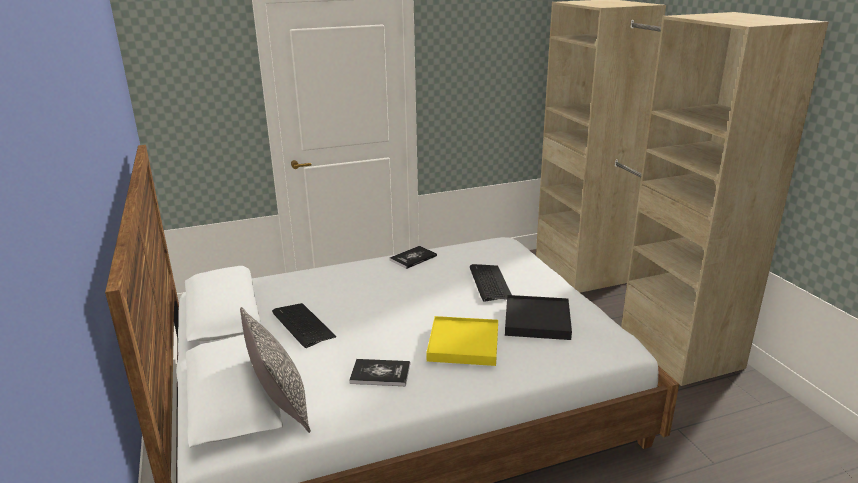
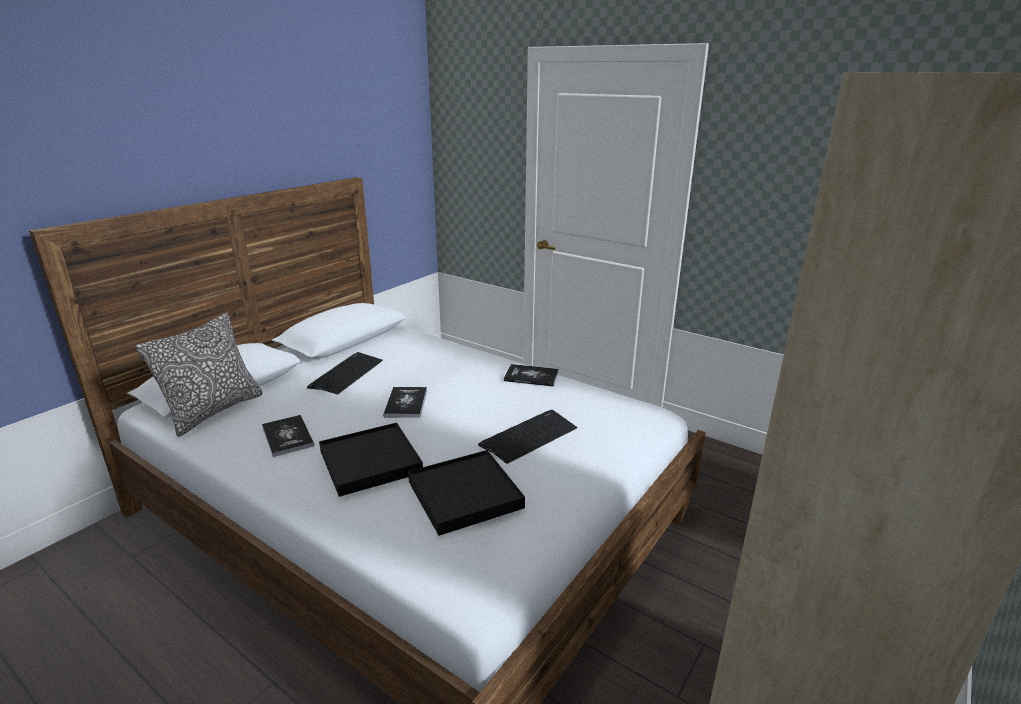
camera: 55 degrees right, 0 degrees up
yellow tray [426,316,498,366] -> black tray [319,423,423,497]
none -> book [383,387,427,418]

